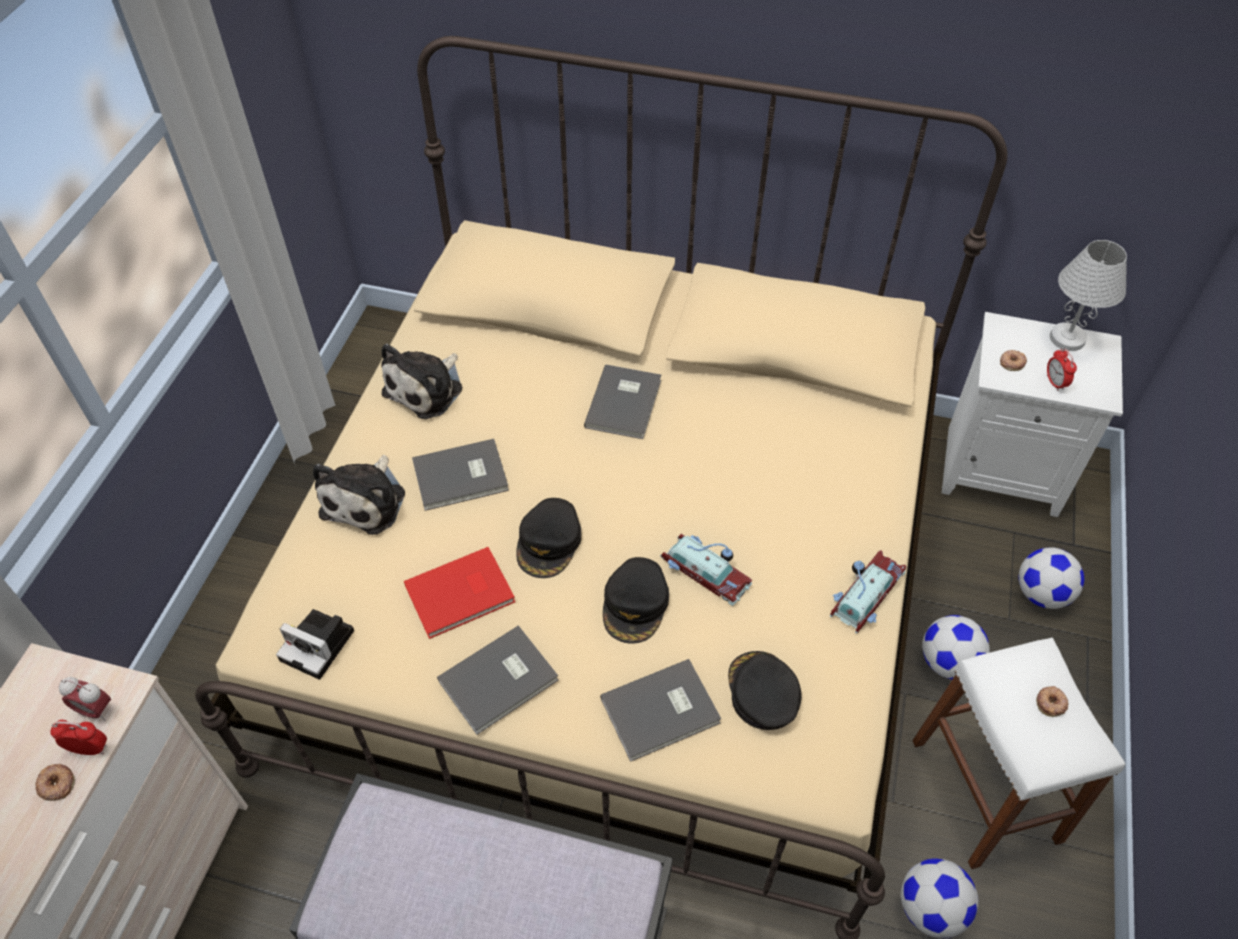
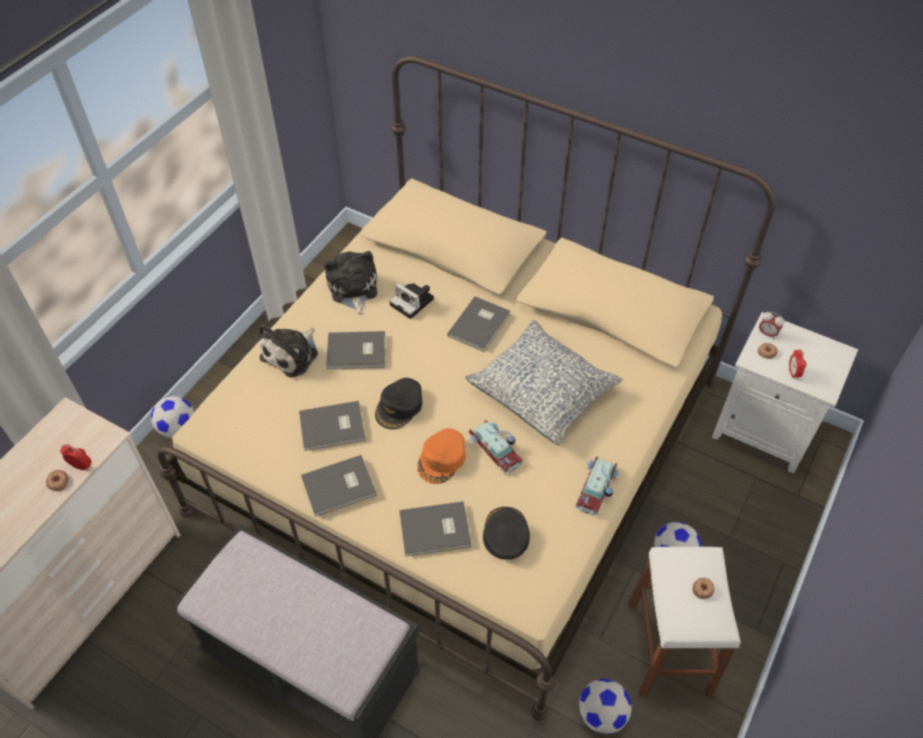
camera: 15 degrees right, 0 degrees up
alarm clock [59,677,111,721] -> alarm clock moved to [759,312,784,340]
camera [276,609,354,680] -> camera moved to [389,283,434,319]
plush toy [381,344,462,419] -> plush toy turned 120 degrees clockwise [324,251,377,315]
red book [404,547,515,639] -> grey book [299,401,366,451]
black cap [603,557,669,644] -> orange cap [417,428,466,484]
toy car [830,550,906,633] -> toy car turned 150 degrees clockwise [575,456,619,516]
football [1019,547,1084,609] -> football moved to [151,396,194,438]
white table lamp [1050,240,1127,351] -> none
none -> pillow [465,319,623,445]

